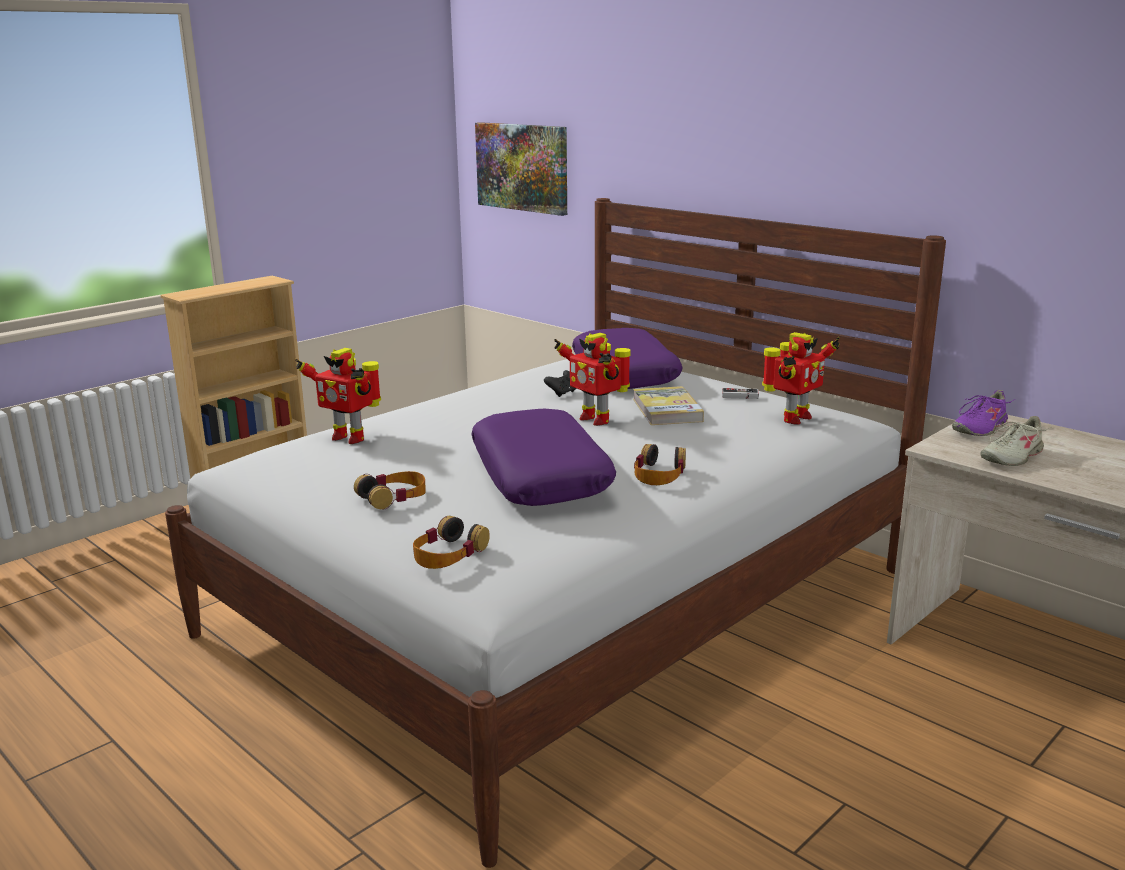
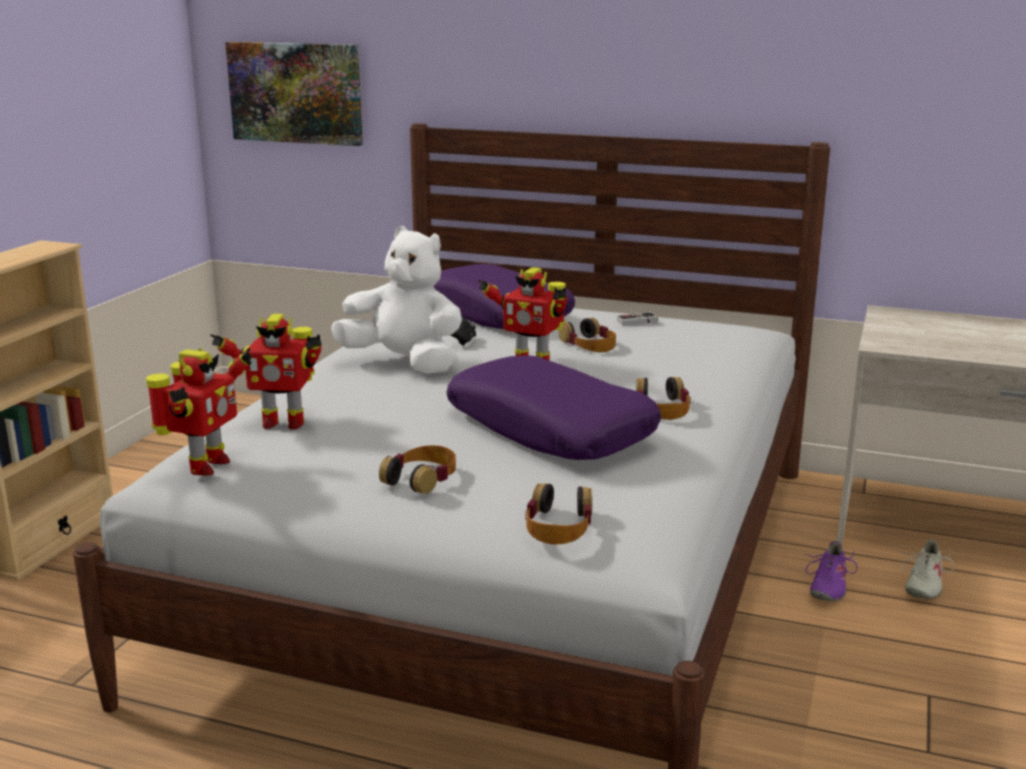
camera: 25 degrees left, 0 degrees up
book [633,386,704,425] -> headphones [559,318,616,352]
toy robot [762,332,840,425] -> toy robot moved to [146,347,252,476]
purple shoe [952,390,1015,436] -> purple shoe moved to [804,541,858,601]
beige shoe [980,416,1051,466] -> beige shoe moved to [900,539,955,599]
none -> white plush toy [331,226,462,374]

